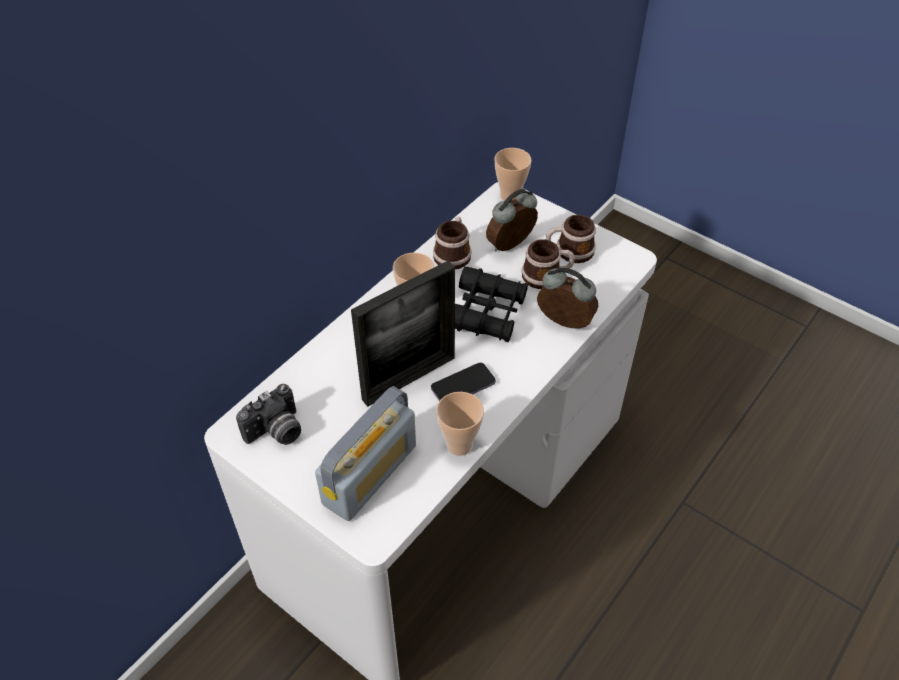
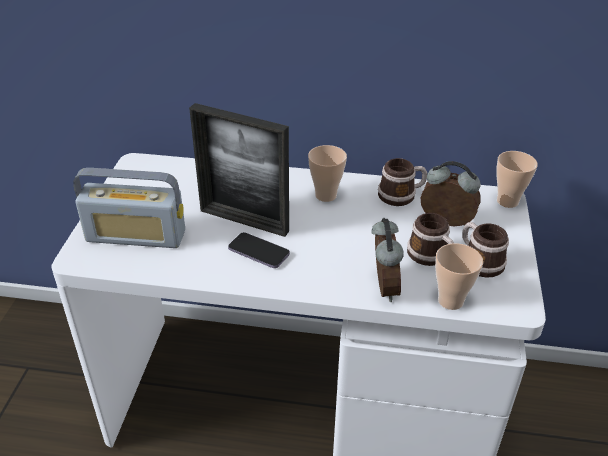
camera: 60 degrees right, 10 degrees down
camera [236,384,301,445] -> none
cup [436,392,484,456] -> cup moved to [435,243,483,310]
black binoculars [455,267,528,342] -> none

